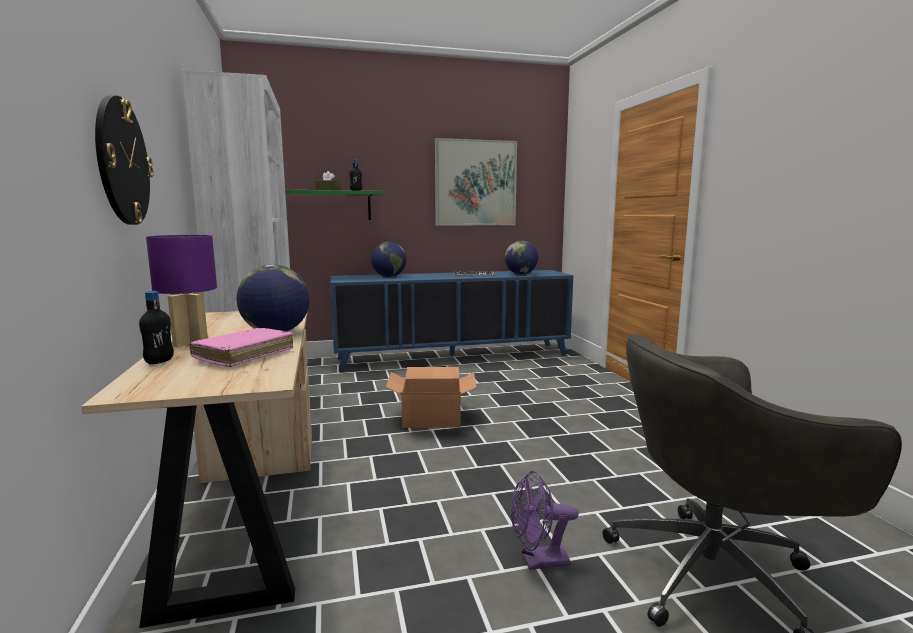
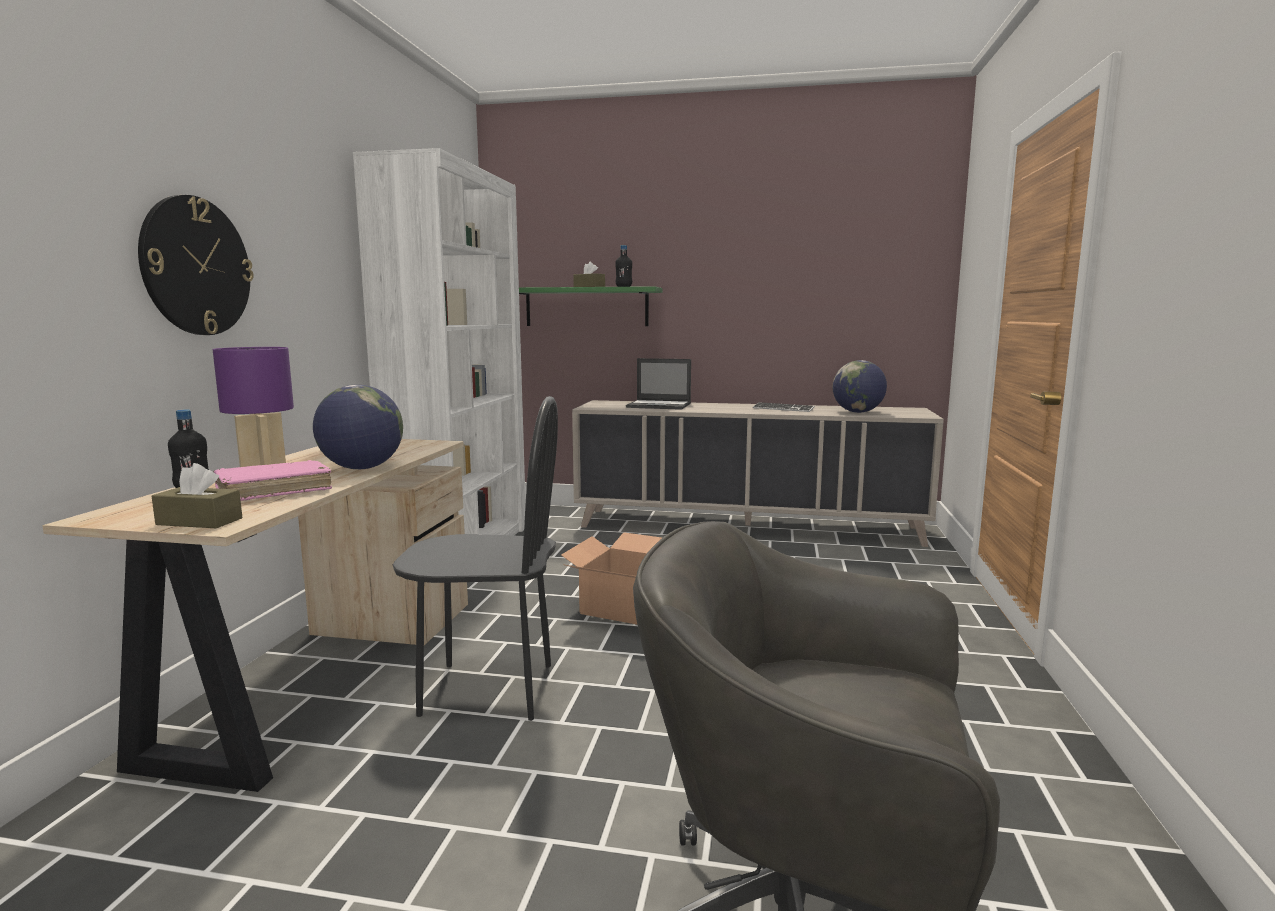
camera: 25 degrees right, 0 degrees up
blue cabinet [330,270,573,371] -> beige cabinet [572,400,944,547]
globe [371,242,406,277] -> laptop [626,358,691,410]
picture [435,138,517,226] -> none
purple fan [511,471,579,570] -> none
none -> brown tissue box [151,463,242,528]
none -> black chair [393,396,558,721]

